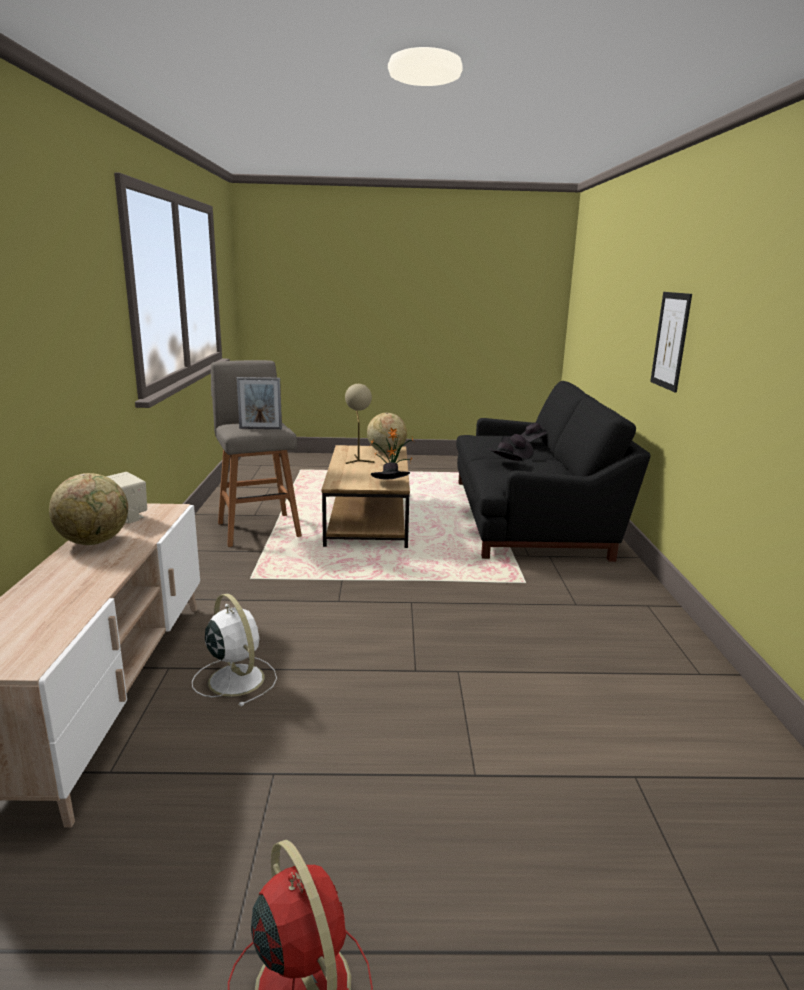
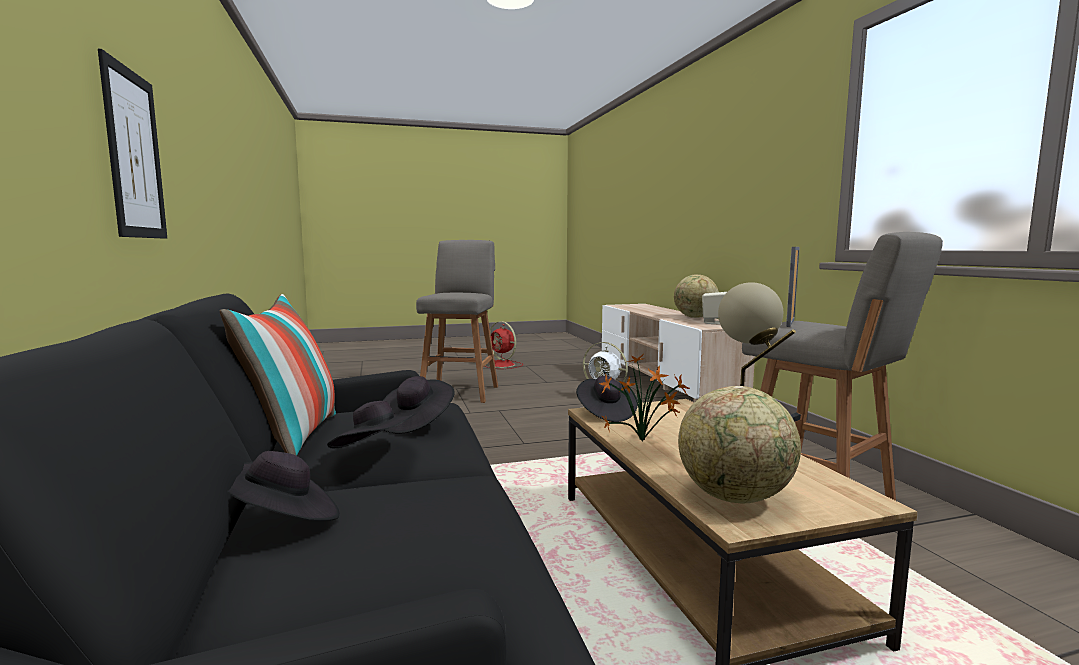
camera: 165 degrees right, 10 degrees down
picture frame [236,377,282,429] -> picture frame turned 45 degrees counterclockwise [786,247,799,327]
none -> pillow [220,294,336,456]
none -> grey stool [416,240,498,403]

